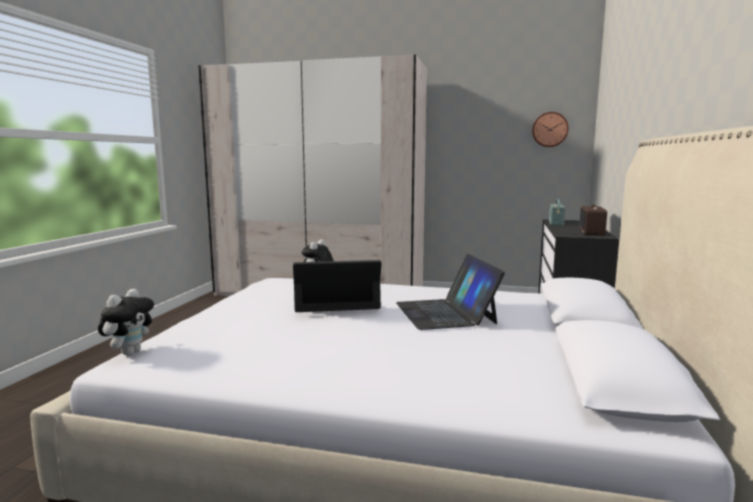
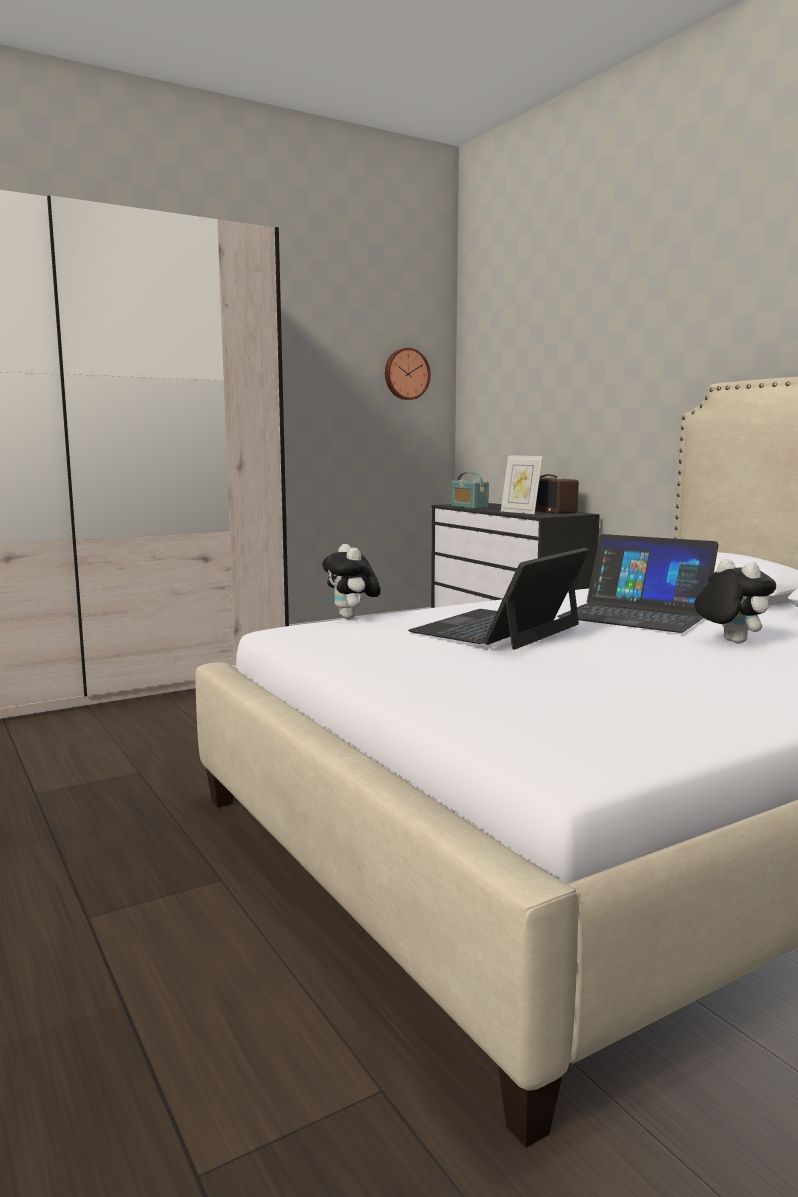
camera: 45 degrees left, 0 degrees up
plush toy [98,289,154,355] -> plush toy moved to [694,559,776,644]
none -> picture frame [501,455,543,514]

